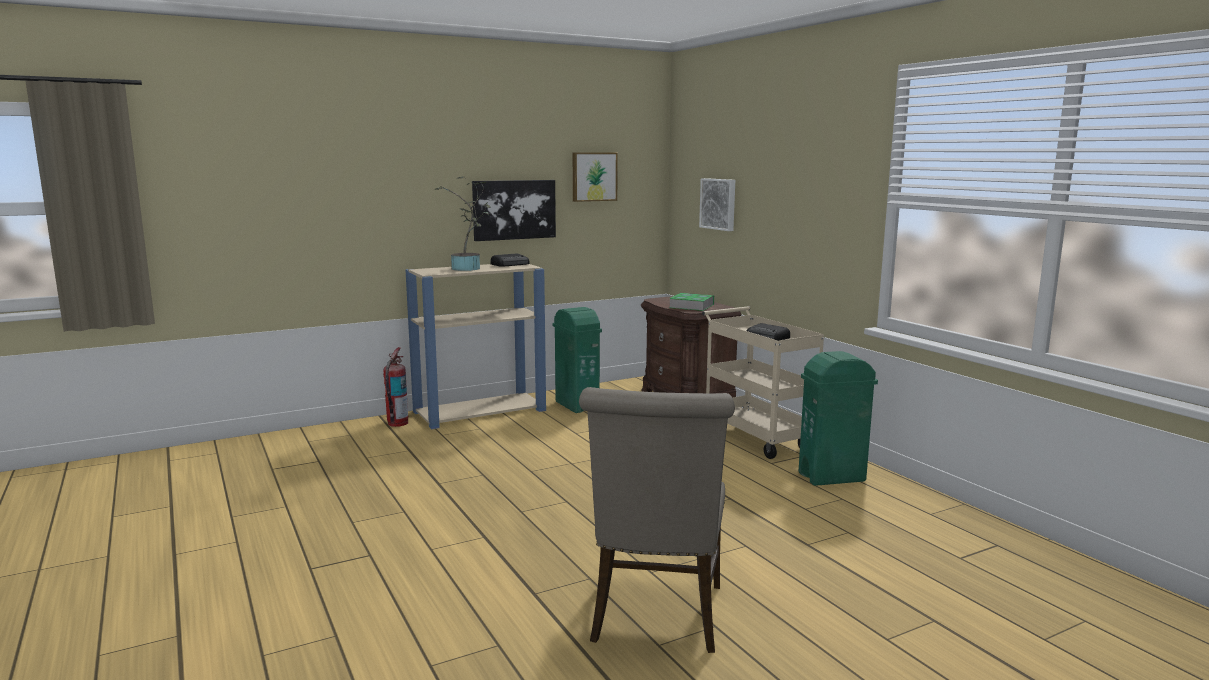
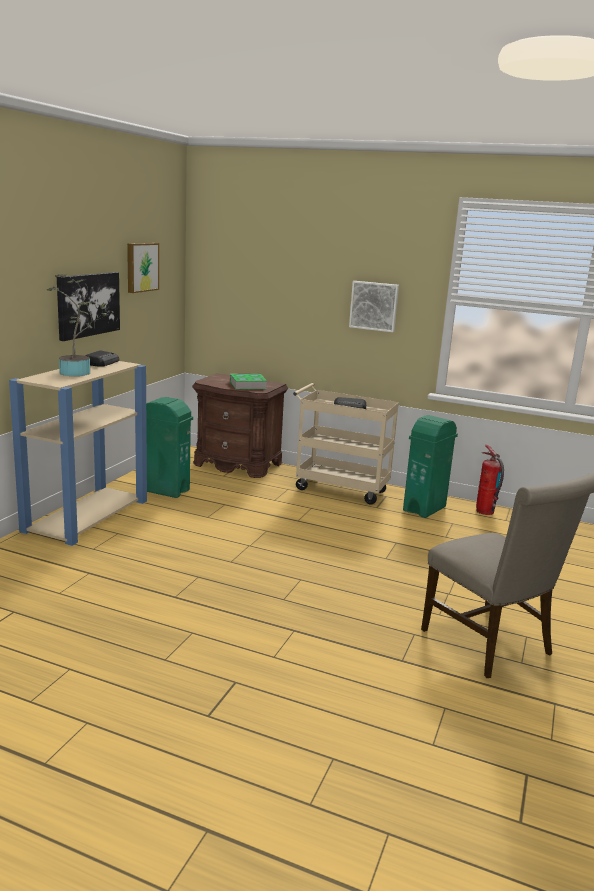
camera: 40 degrees left, 5 degrees up
fire extinguisher [383,347,409,427] -> fire extinguisher moved to [476,445,504,515]
picture [699,178,735,231] -> picture moved to [349,281,399,332]

